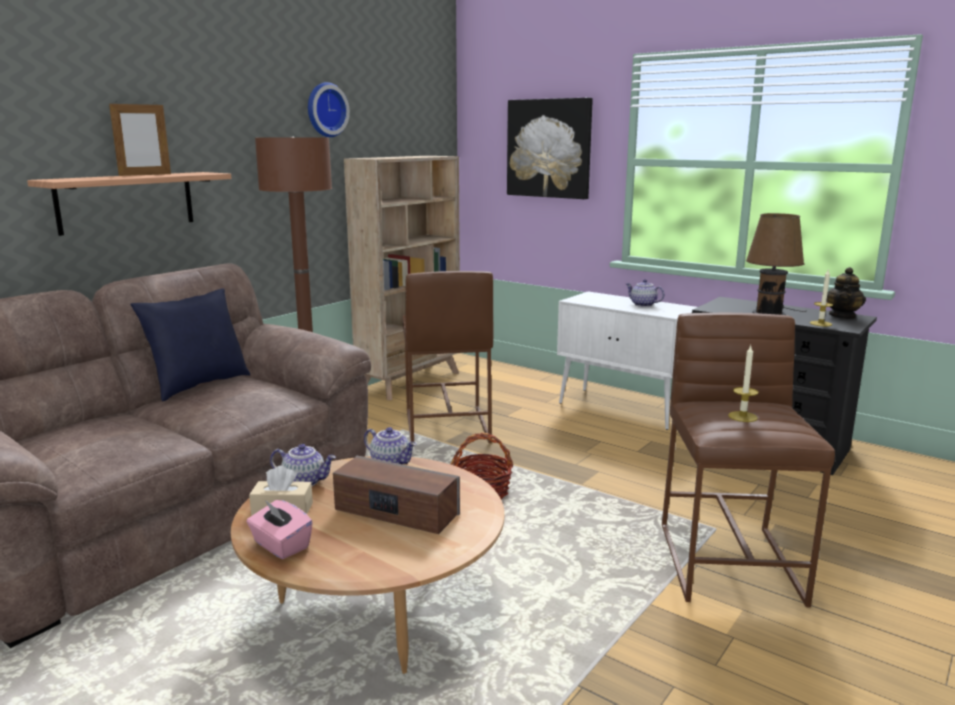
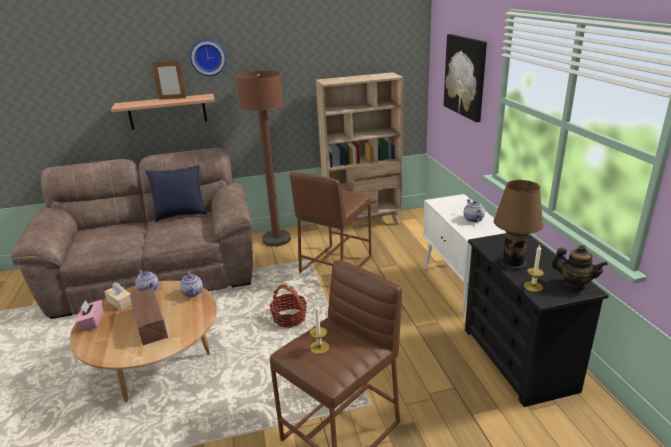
camera: 40 degrees right, 10 degrees up
wall clock [308,82,350,137] -> wall clock moved to [190,39,226,76]
teapot [826,267,866,319] -> teapot turned 120 degrees counterclockwise [551,245,608,290]

